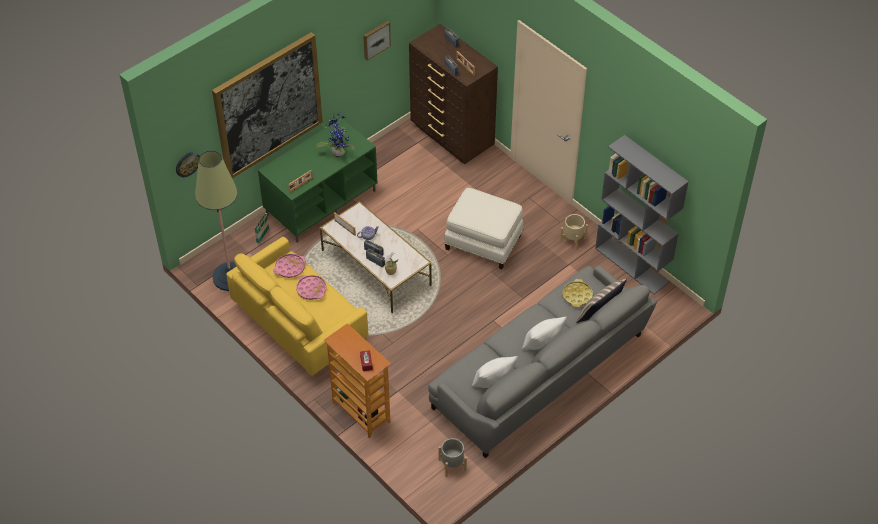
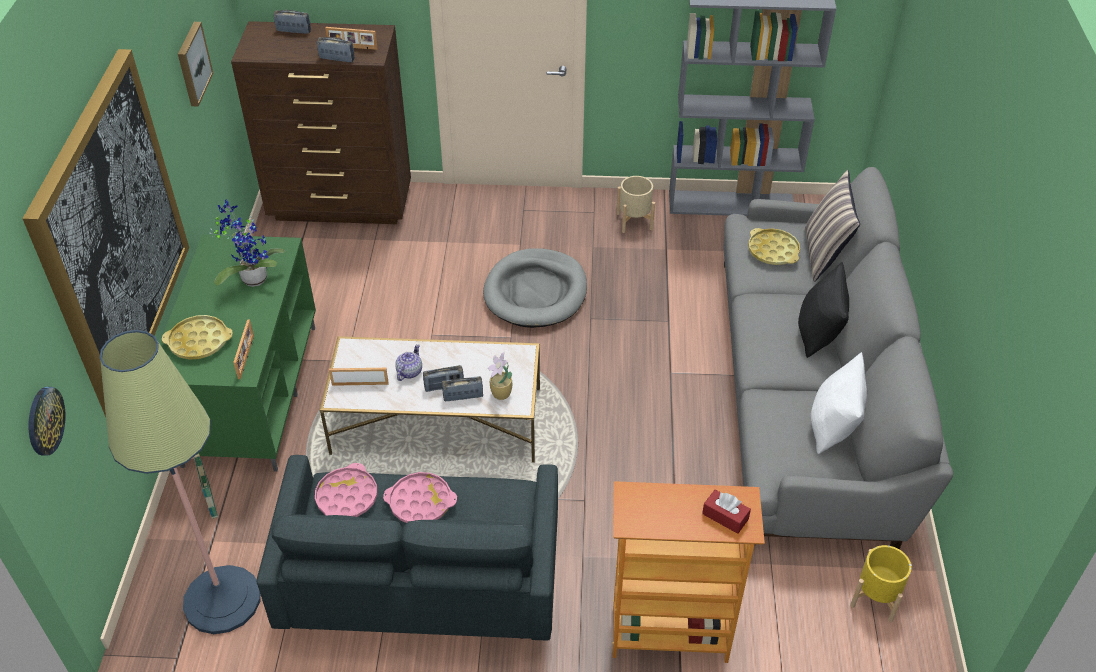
camera: 45 degrees left, 5 degrees down
yellow sofa [226,237,368,376] -> grey sofa [256,455,558,640]
grey planter [439,438,467,477] -> yellow planter [850,545,912,622]
white ottoman [444,188,523,269] -> grey dog bed [483,248,587,328]
white pillow [522,316,567,350] -> black pillow [798,262,849,358]
none -> yellow tray [162,315,233,360]

